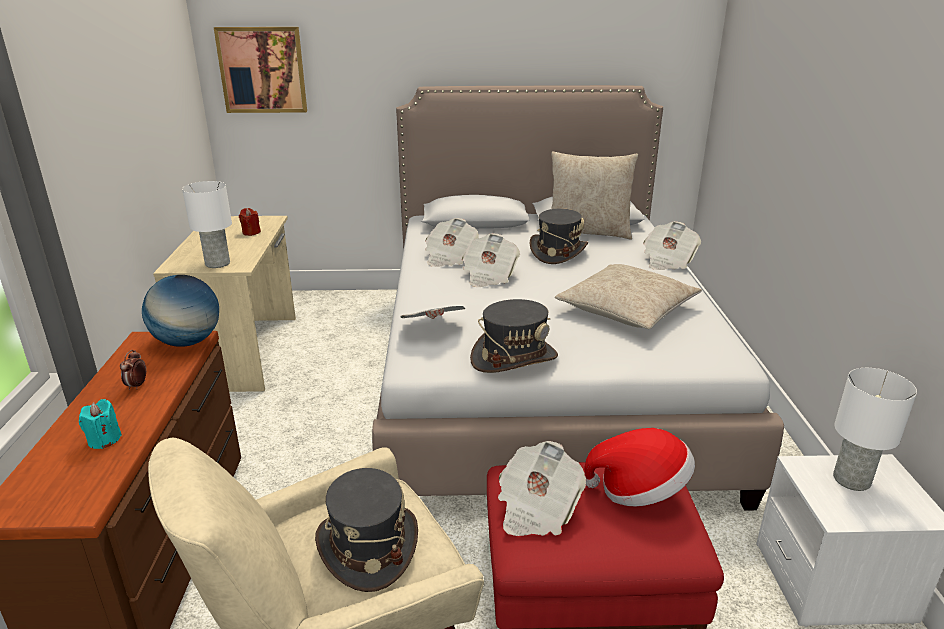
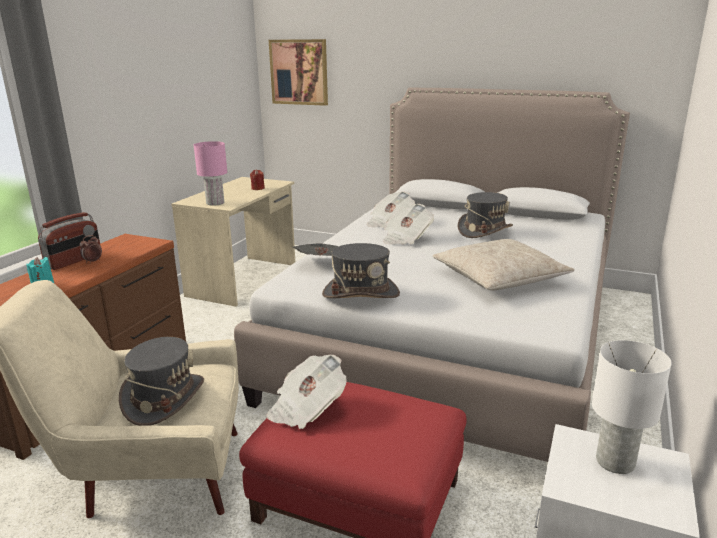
camera: 25 degrees right, 5 degrees down
globe [142,275,219,347] -> none
white table lamp [182,181,232,268] -> pink table lamp [194,141,227,206]
beige pillow [551,152,638,240] -> none
hat [584,428,695,506] -> none
newspaper [644,221,701,270] -> none
none -> radio [38,212,100,270]

